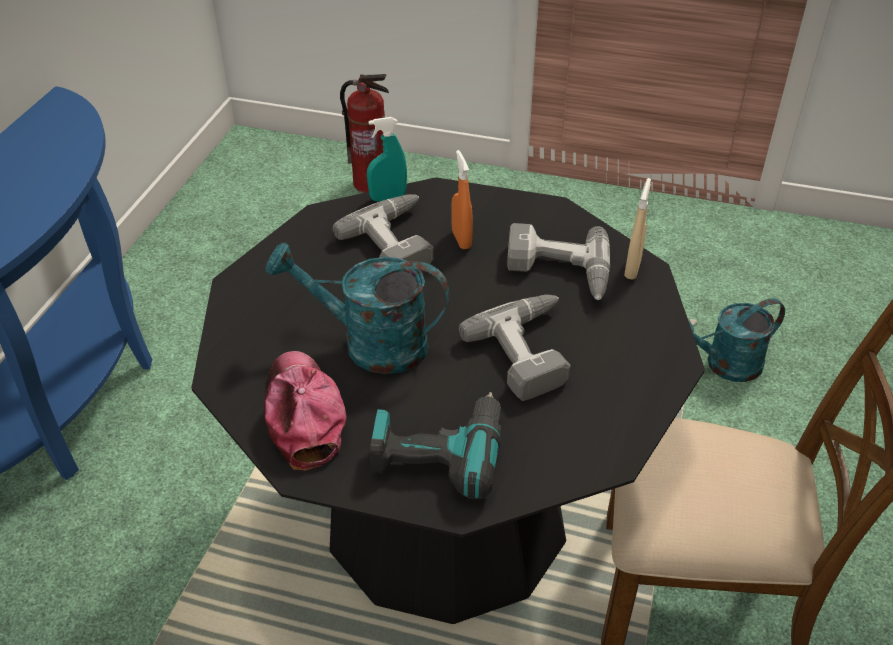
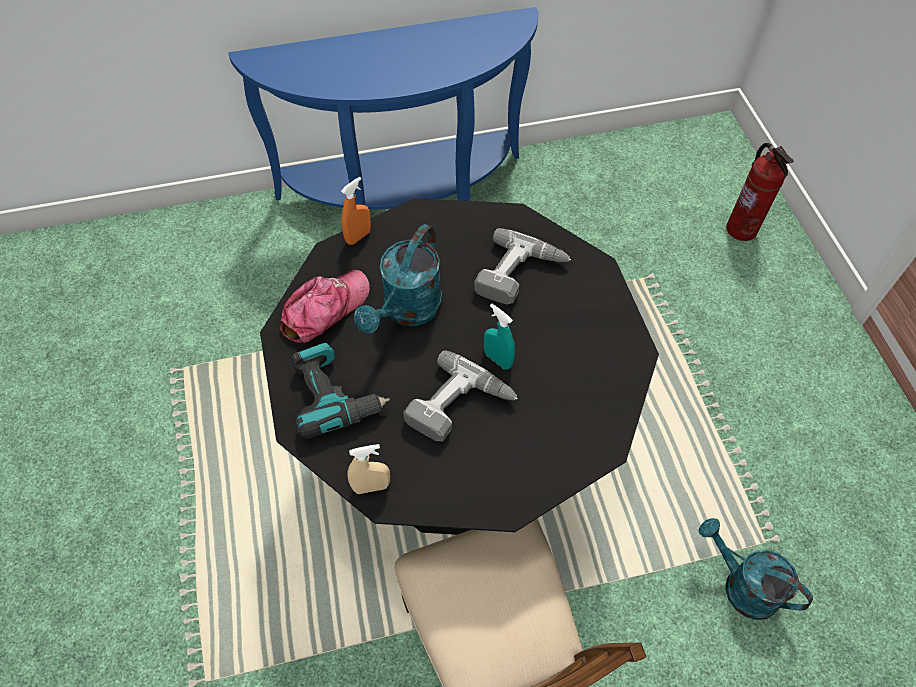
camera: 60 degrees right, 15 degrees up
turquoise watering can [266,242,449,374] -> turquoise watering can turned 135 degrees counterclockwise [354,224,443,333]
turquoise spray bottle [367,117,407,201] -> turquoise spray bottle moved to [484,304,515,370]
orange spray bottle [451,150,473,249] -> orange spray bottle moved to [341,177,371,245]
power drill [507,223,611,300] -> none
beige spray bottle [624,178,651,280] -> beige spray bottle moved to [347,444,390,494]

